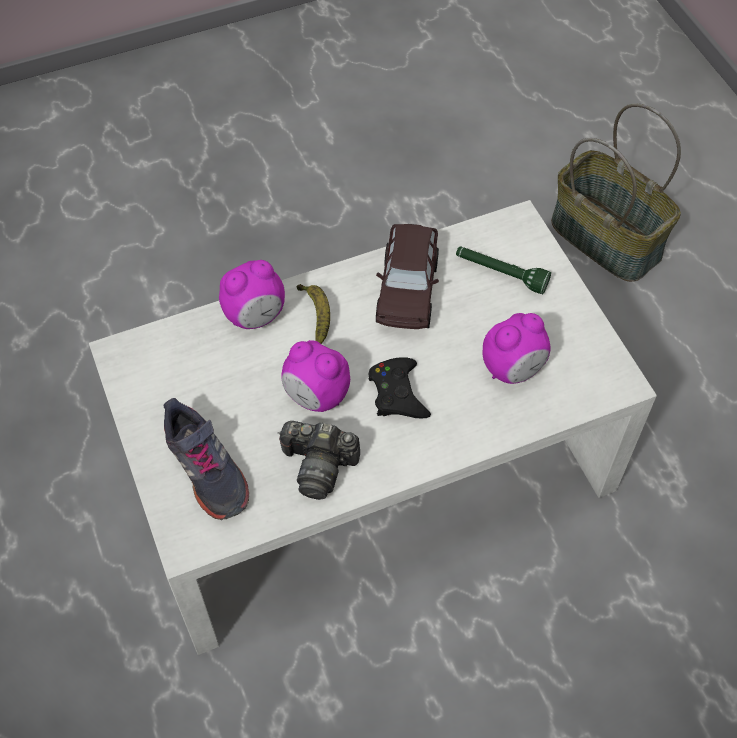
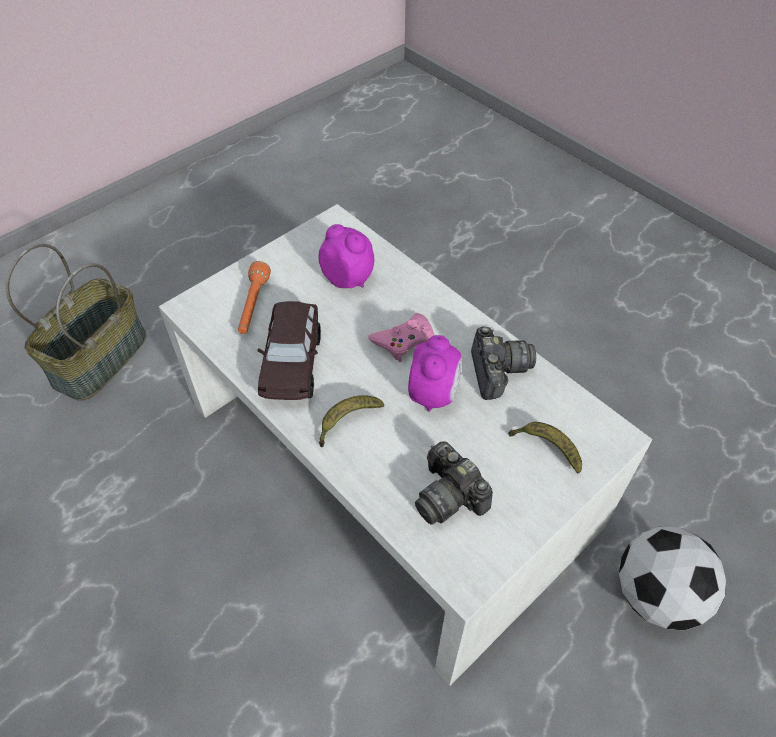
camera: 110 degrees left, 5 degrees down
grey shoe [163,398,249,520] -> banana [508,422,582,473]
alarm clock [219,260,285,329] -> none
black game controller [368,357,431,419] -> pink game controller [368,313,435,362]
brown toy car [376,224,439,329] -> brown toy car turned 105 degrees clockwise [257,301,321,400]
green flashlight [456,246,551,294] -> orange flashlight [238,261,271,334]
none -> camera [415,441,493,525]
none -> football [619,527,726,630]

